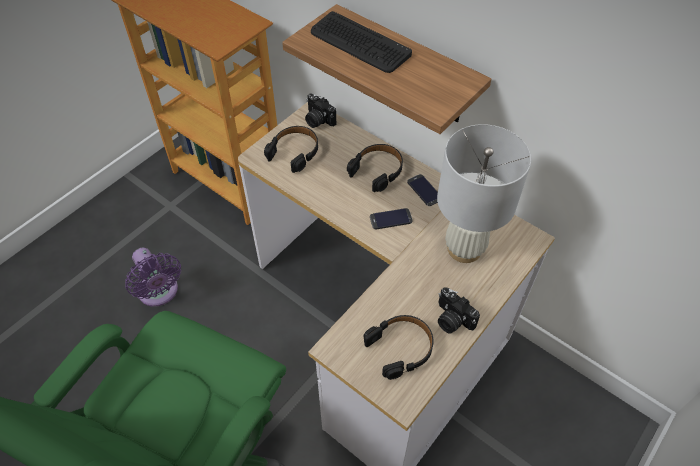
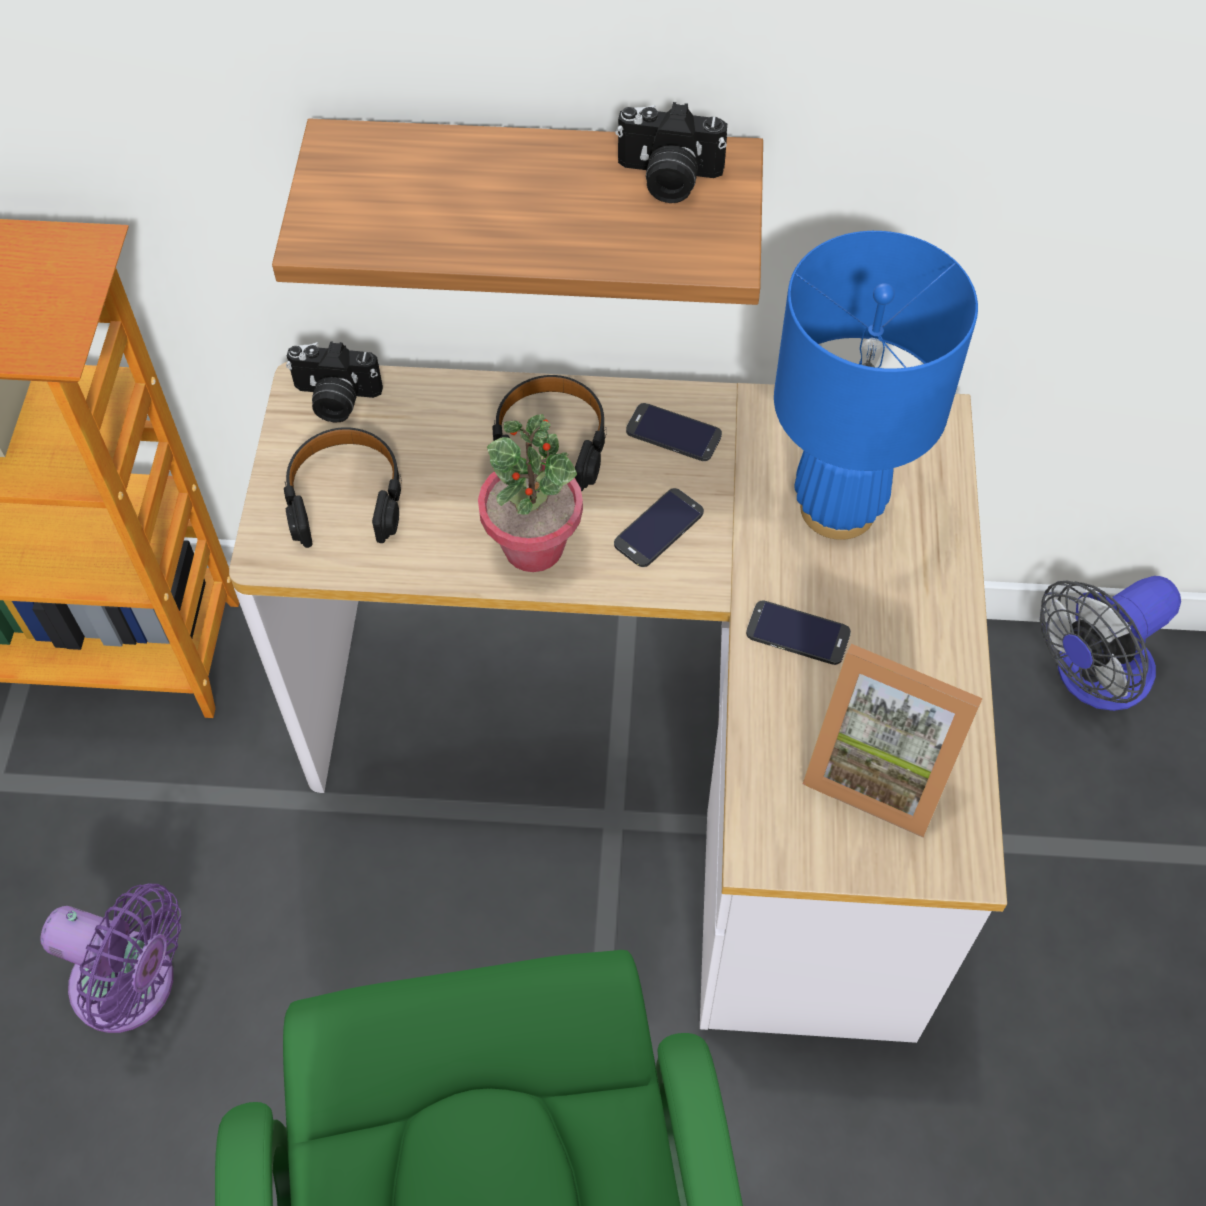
camera: 35 degrees left, 5 degrees up
keyboard [311,11,412,73] -> none
black headphones [364,315,434,380] -> picture frame [803,644,983,838]
white table lamp [437,124,531,263] -> blue table lamp [774,231,978,540]
camera [438,287,480,334] -> camera moved to [615,102,727,203]
none -> potted plant [478,414,583,572]
none -> phone [746,601,851,665]
none -> fan [1040,576,1181,711]

